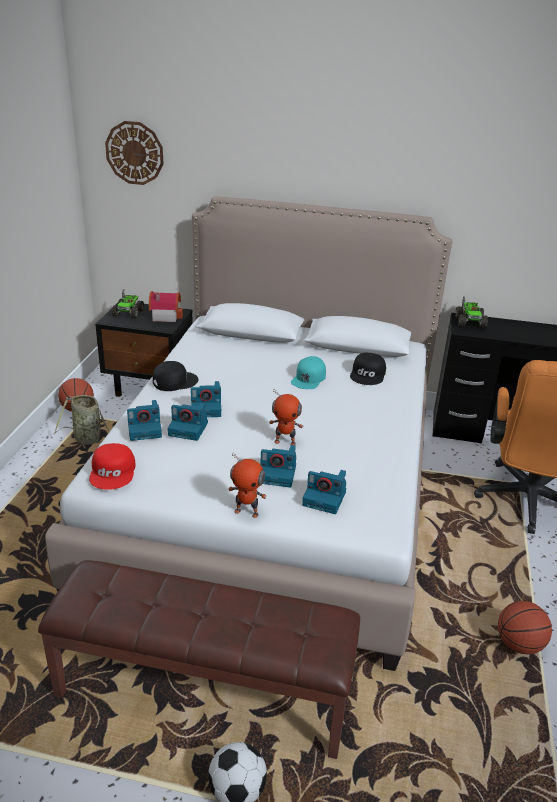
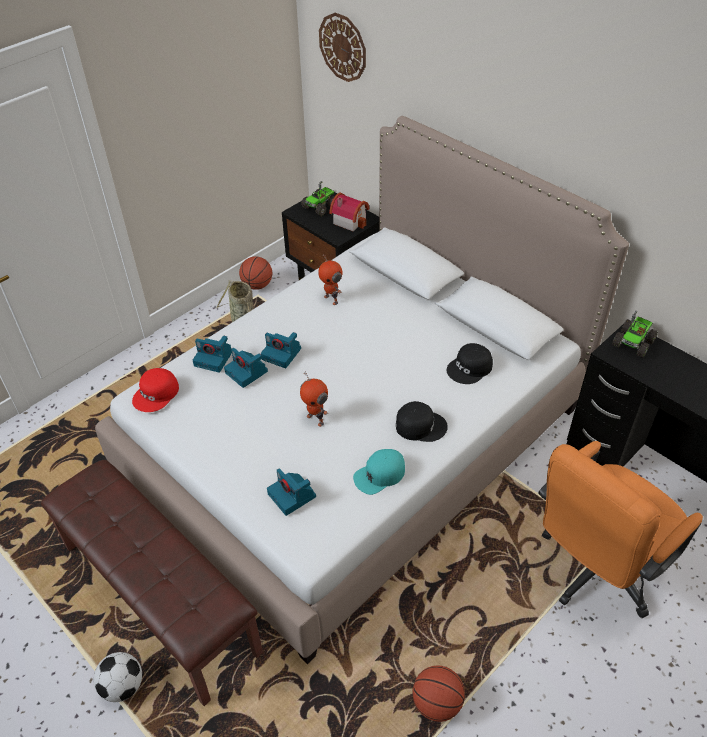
camera: 35 degrees right, 15 degrees up
black cap [153,361,198,391] -> black cap moved to [396,401,448,442]
toy robot [228,452,267,518] -> toy robot moved to [318,253,342,305]
camera [260,445,296,488] -> none
turquoise cap [291,356,326,389] -> turquoise cap moved to [353,449,405,495]

